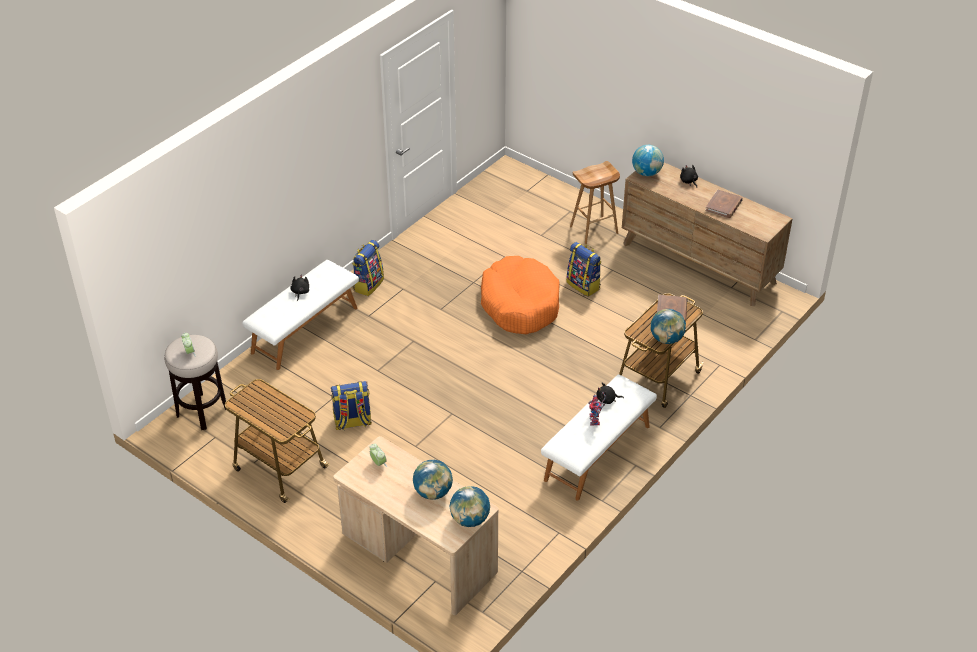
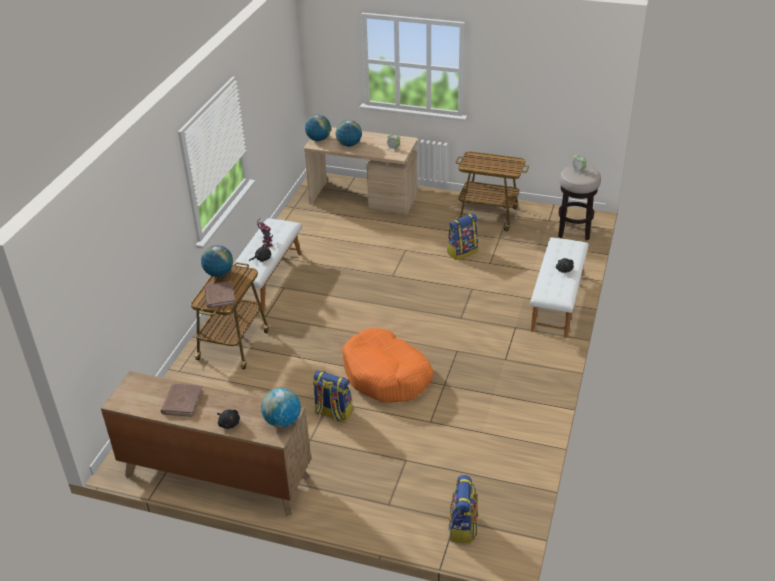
camera: 160 degrees right, 5 degrees down
backpack [352,240,384,296] -> backpack moved to [449,475,478,543]
brown stool [570,161,620,244] -> none

